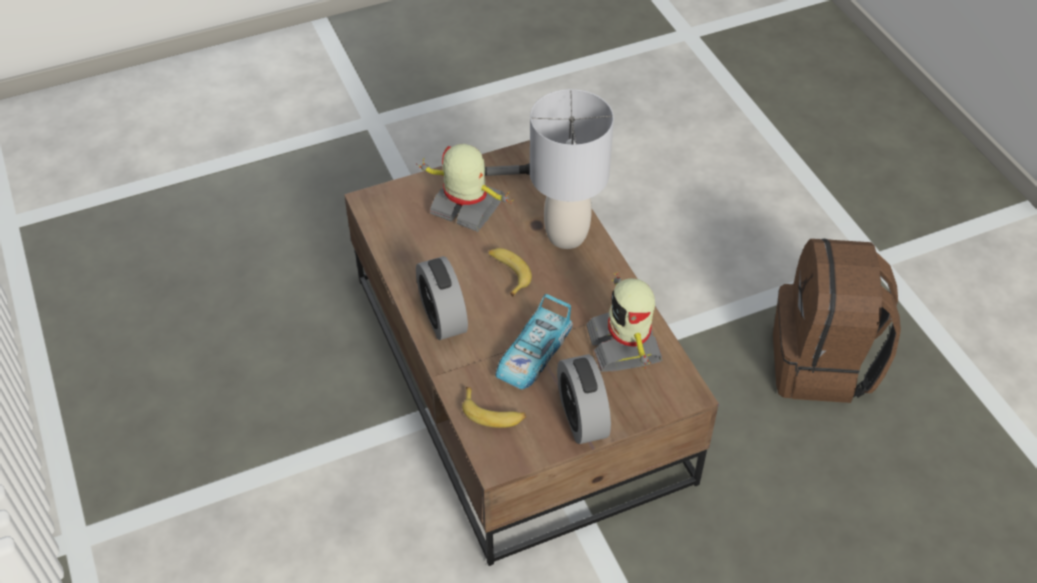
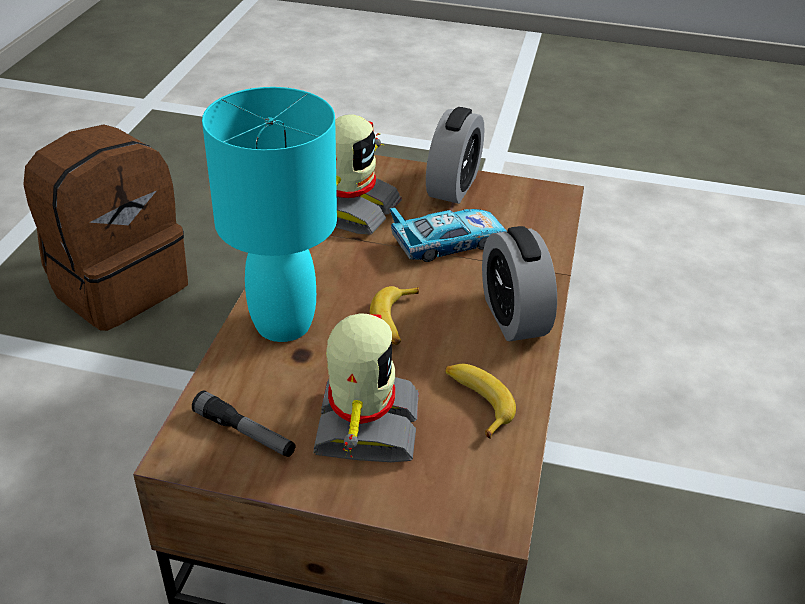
camera: 145 degrees left, 10 degrees down
toy robot [416,144,514,232] -> toy robot turned 150 degrees counterclockwise [313,313,419,462]
alarm clock [416,256,468,340] -> alarm clock turned 150 degrees clockwise [482,226,557,341]
banana [462,387,526,428] -> banana moved to [445,364,516,439]
grey table lamp [530,89,614,249] -> turquoise table lamp [202,87,337,342]

